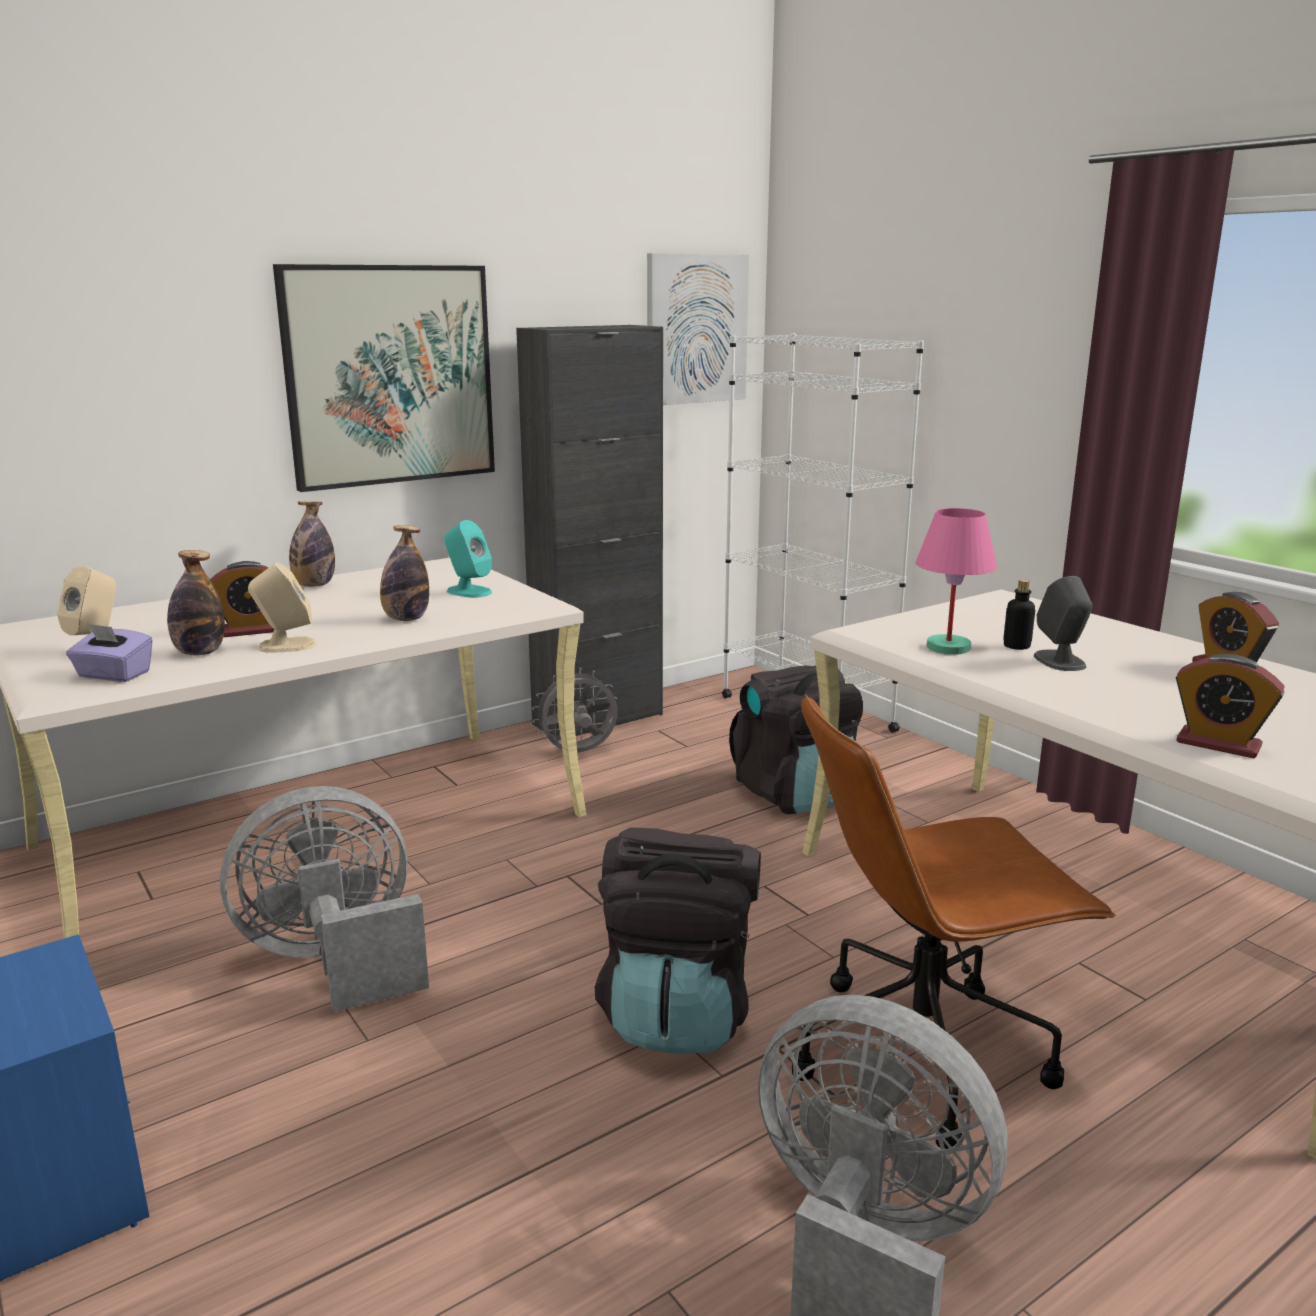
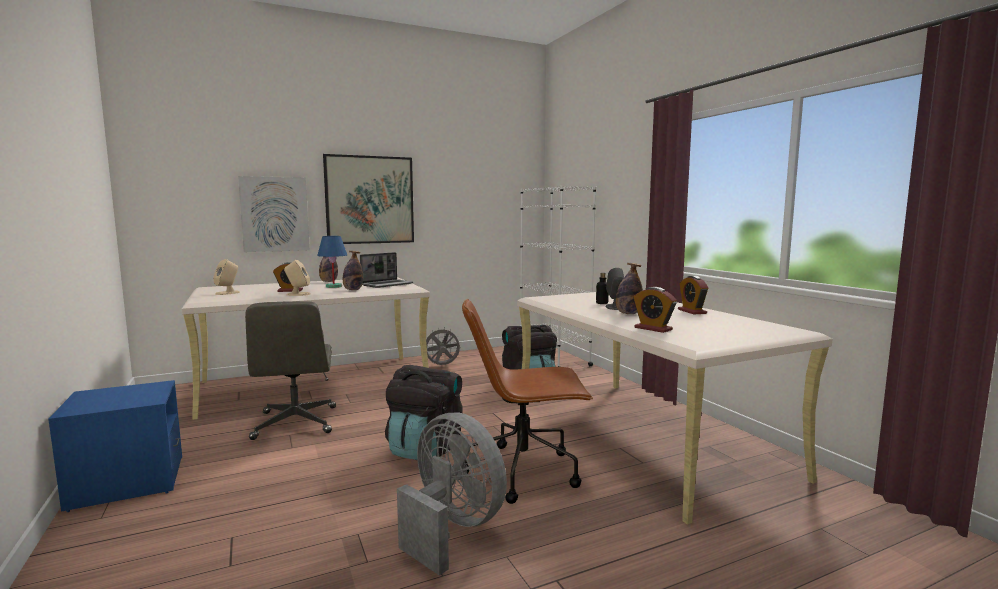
camera: 10 degrees right, 10 degrees down
purple tissue box [66,624,153,682] -> none
bottle [167,550,225,655] -> bottle moved to [616,263,643,314]
grey fan [220,786,429,1012] -> grey office chair [245,301,336,440]
turquoise speaker [444,520,492,598] -> laptop [360,252,413,288]
black cabinet [516,325,663,740] -> none
picture [647,253,749,405] -> picture moved to [238,176,310,252]
pink table lamp [915,508,997,655] -> none
none -> blue table lamp [317,236,347,288]

